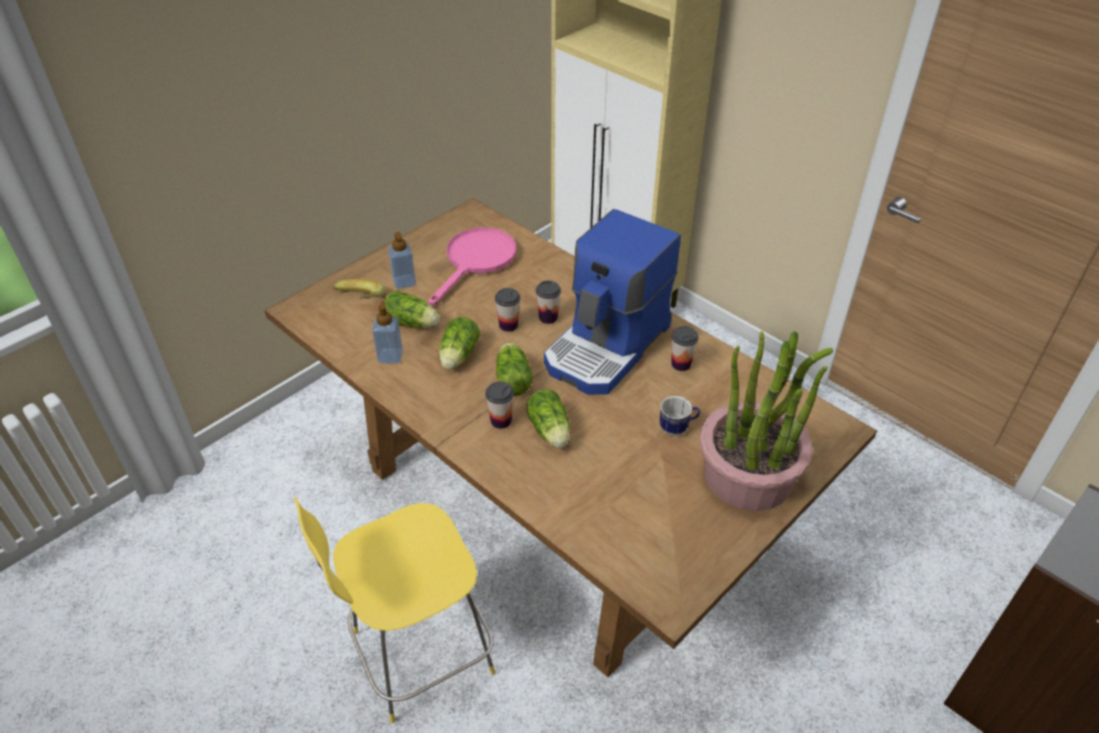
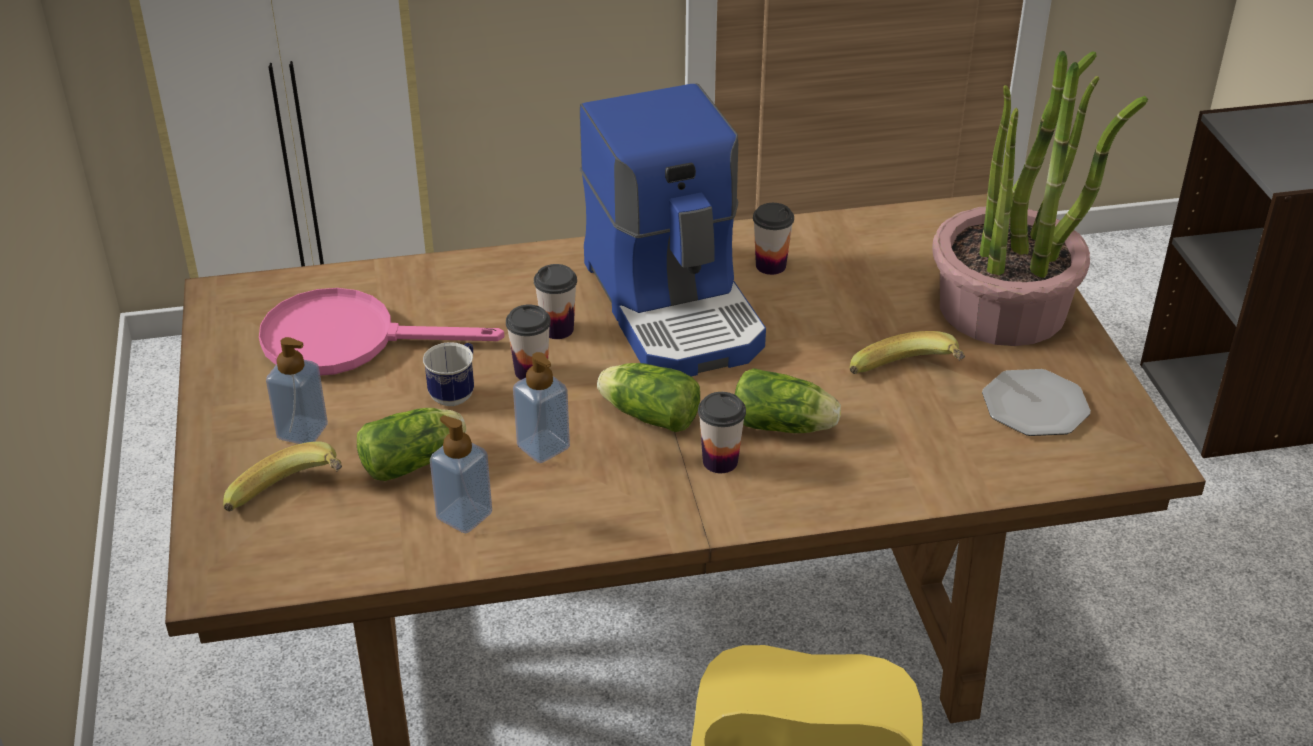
camera: 55 degrees left, 5 degrees down
pink frying pan [428,228,516,306] -> pink frying pan turned 60 degrees counterclockwise [259,288,504,376]
lettuce [439,317,480,369] -> soap dispenser [513,352,570,463]
mug [659,396,700,436] -> mug moved to [423,342,474,406]
none -> banana [850,331,965,374]
none -> plate [982,369,1091,436]

